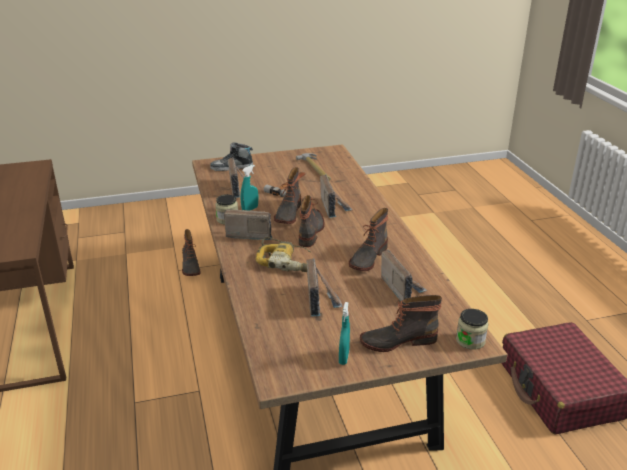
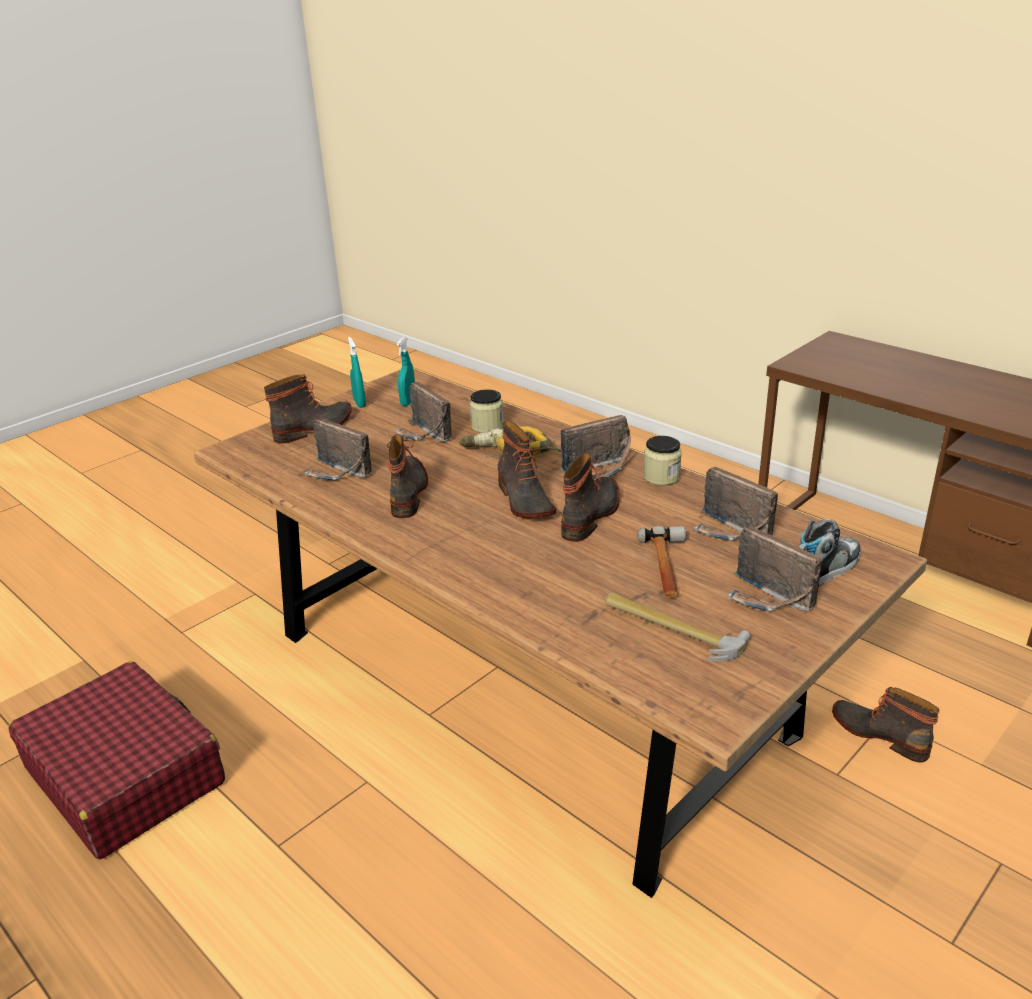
camera: 150 degrees right, 0 degrees up
turquoise spray bottle [241,165,258,211] -> turquoise spray bottle moved to [397,337,415,406]
boot [274,167,301,224] -> boot turned 45 degrees clockwise [561,453,620,542]
radio [320,174,352,218] -> radio moved to [726,526,823,611]
jar [456,309,488,350] -> jar moved to [470,389,503,433]

